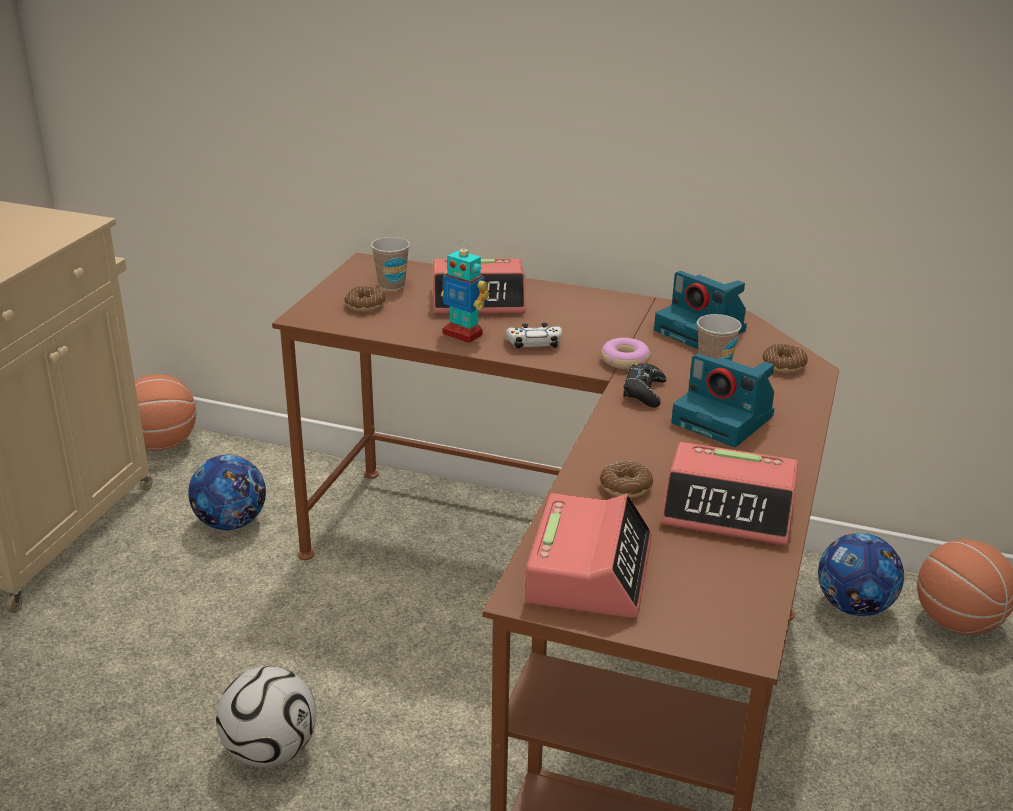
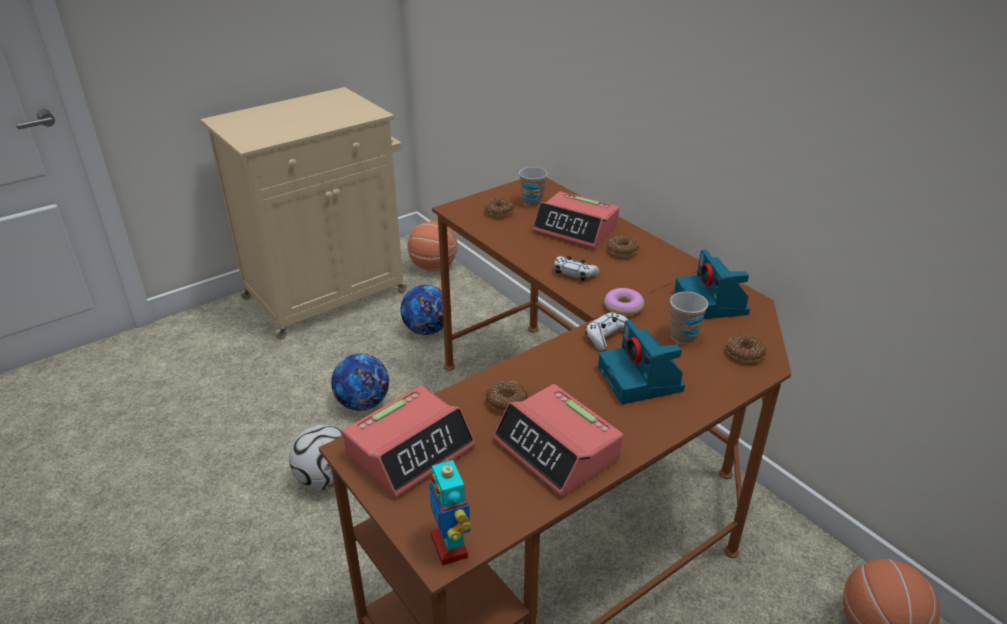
camera: 35 degrees right, 5 degrees up
toy robot [441,240,489,343] -> toy robot moved to [429,457,471,566]
black game controller [623,362,666,408] -> white game controller [585,312,628,351]
football [818,533,904,616] -> football moved to [331,353,389,411]
none -> donut [607,236,639,257]

